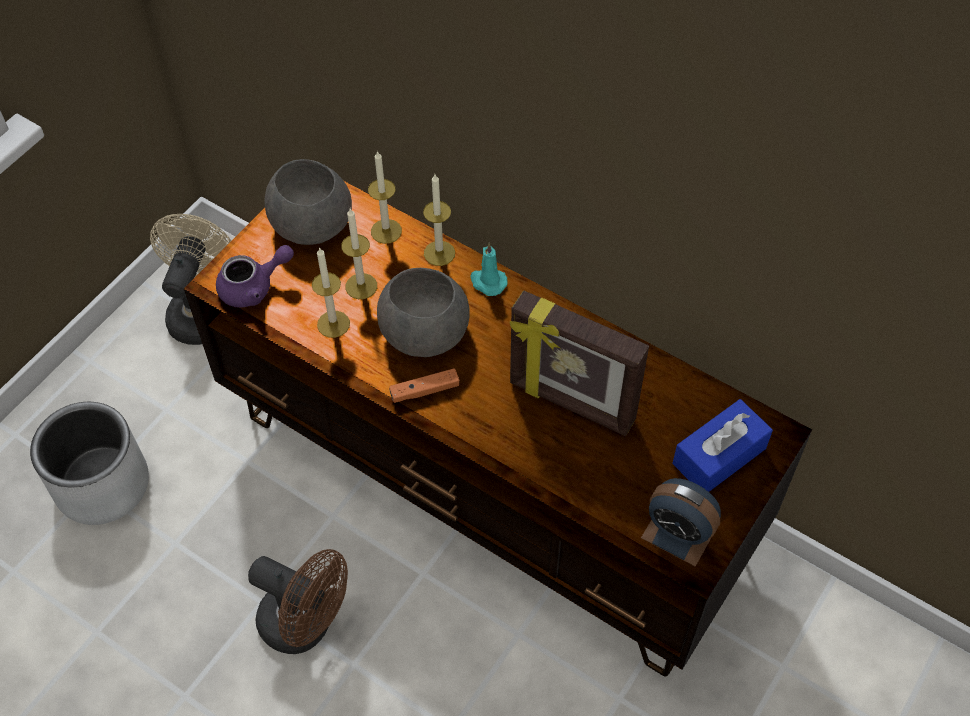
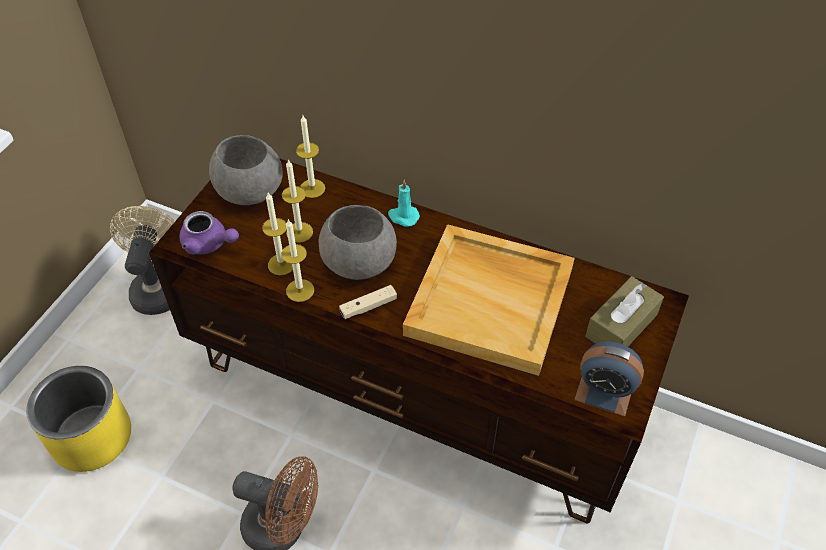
camera: 10 degrees left, 5 degrees down
grey planter [30,402,149,525] -> yellow planter [26,366,131,472]
purple teapot [216,245,294,307] -> purple teapot turned 60 degrees clockwise [180,211,239,255]
orange game controller [389,368,459,403] -> beige game controller [339,285,397,319]
candle [423,174,455,266] -> candle moved to [281,220,314,302]
picture frame [510,290,649,436] -> beige tray [403,224,575,376]
blue tissue box [673,399,773,492] -> brown tissue box [585,276,664,347]

